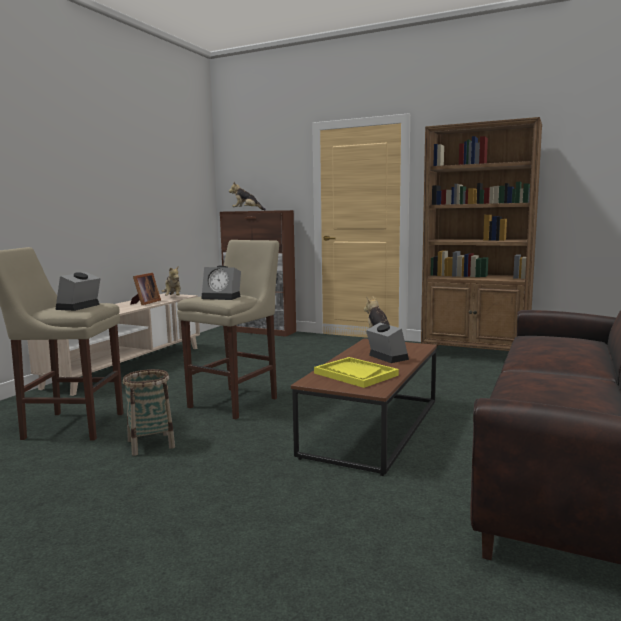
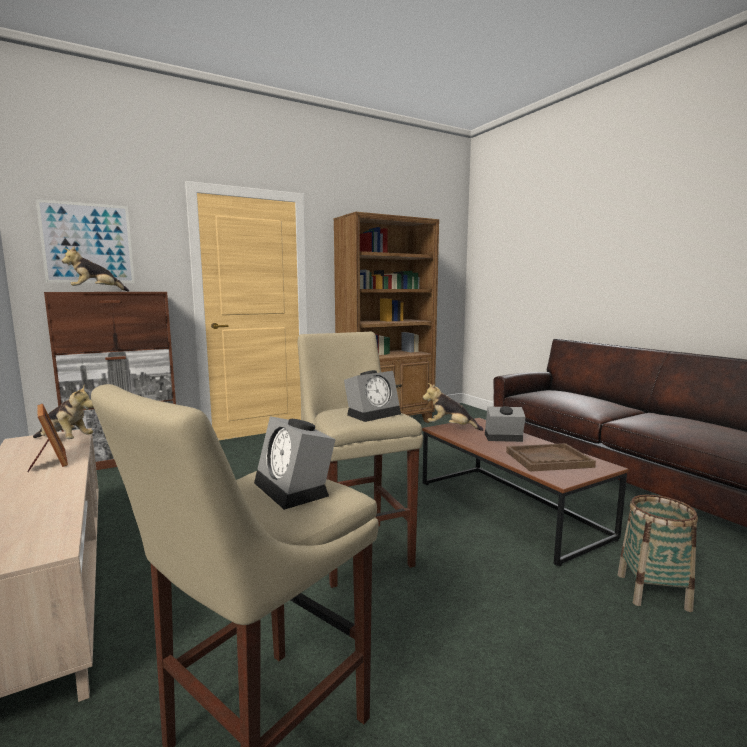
camera: 55 degrees left, 0 degrees up
basket [123,369,175,456] -> basket moved to [618,495,698,612]
yellow tray [314,357,399,388] -> brown tray [506,443,596,472]
none -> picture [36,199,135,283]

